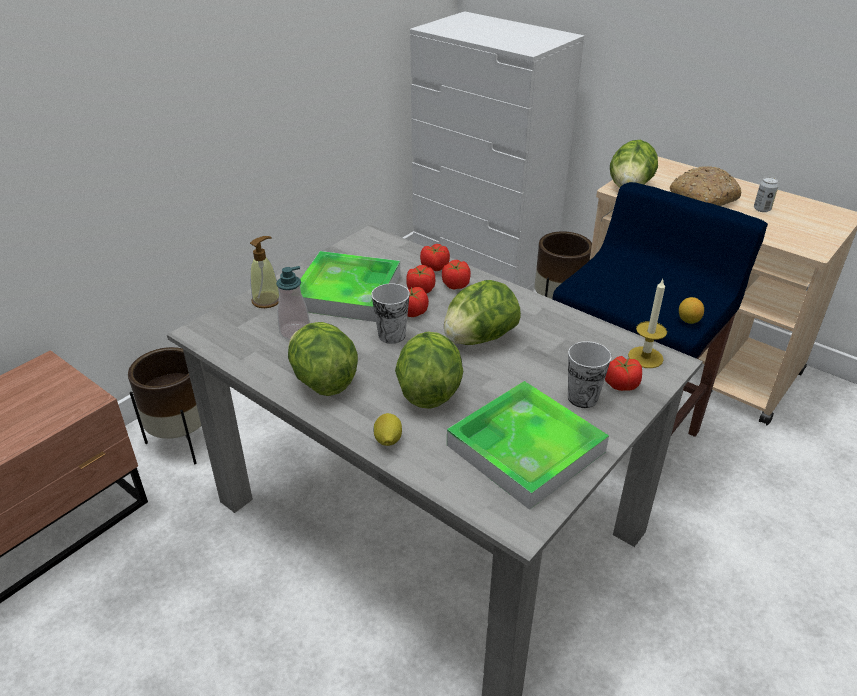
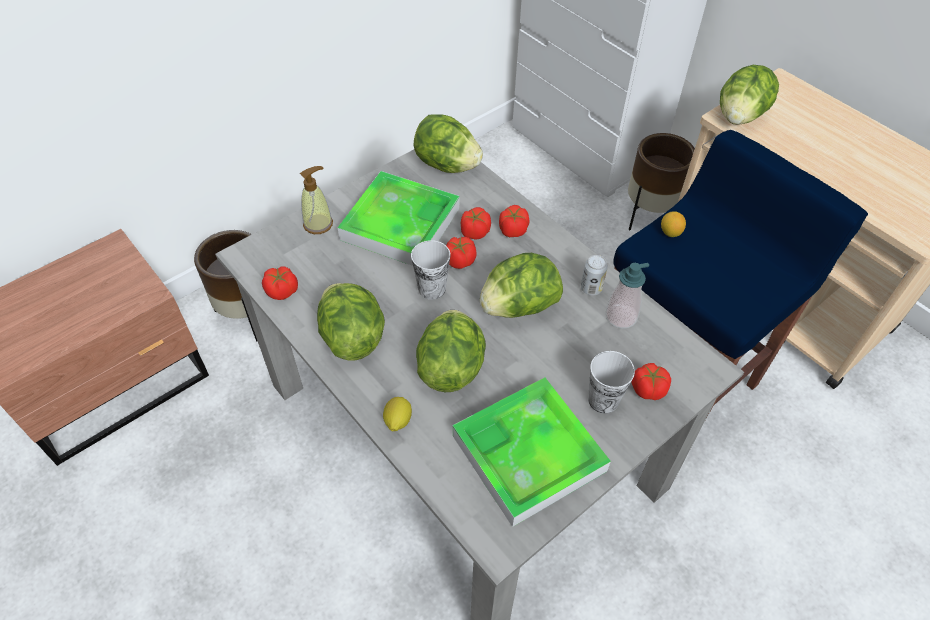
camera: 10 degrees right, 15 degrees up
soap dispenser [276,266,310,340] -> soap dispenser moved to [605,263,649,329]
tomato [420,244,450,271] -> tomato moved to [262,266,298,300]
candle [628,279,667,368] -> none
bread [670,166,741,206] -> none
lemon [679,297,704,324] -> lemon moved to [661,211,686,237]
can [754,177,779,212] -> can moved to [581,255,608,295]
none -> lettuce [414,114,483,173]

